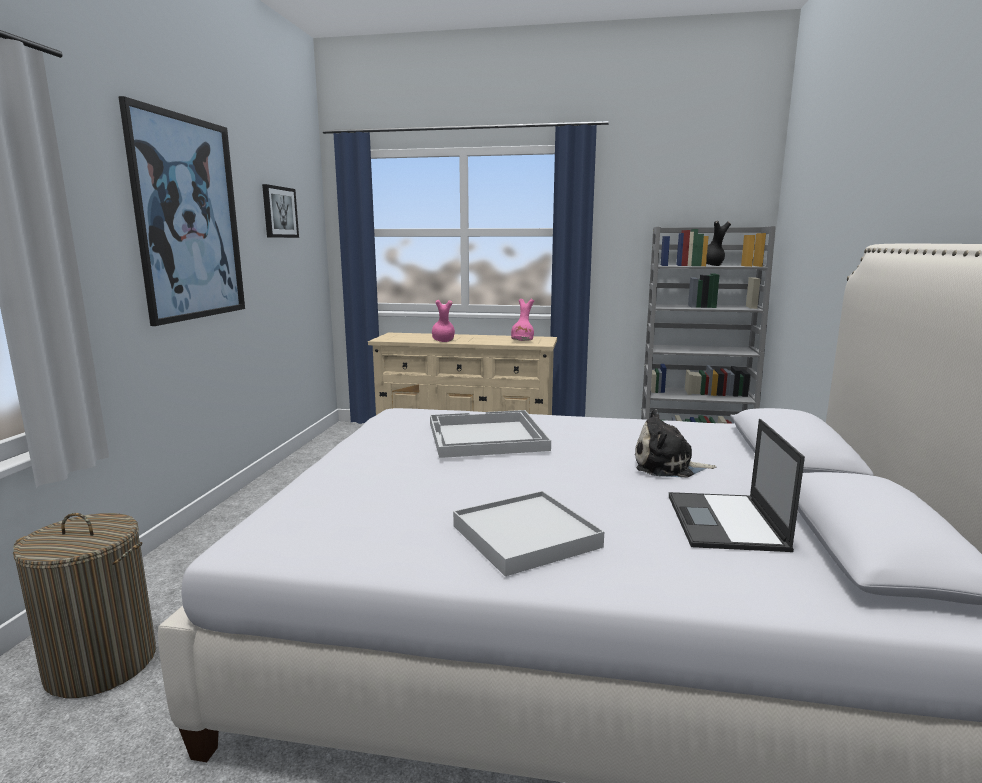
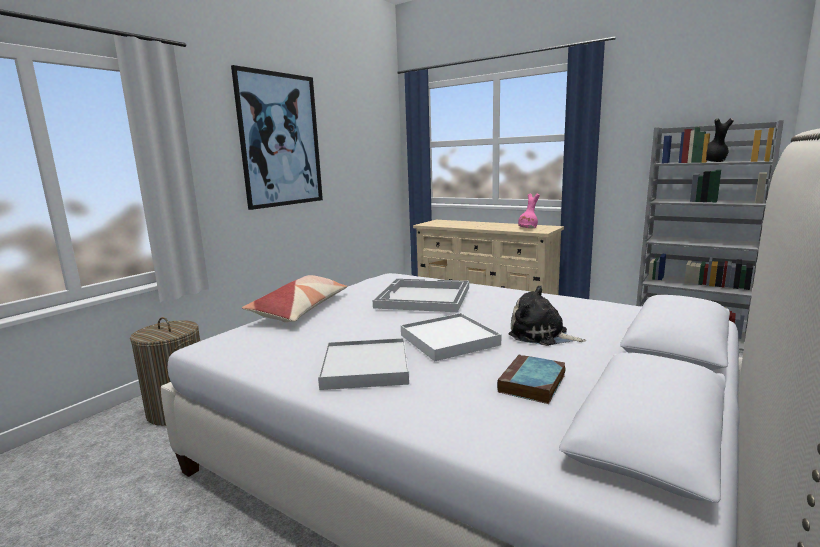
camera: 25 degrees right, 0 degrees up
picture [262,184,299,238] -> none
pink vase [432,300,455,342] -> none
laptop [669,419,805,552] -> book [497,354,566,404]
none -> pillow [242,275,347,322]
none -> white tray [401,313,501,361]

